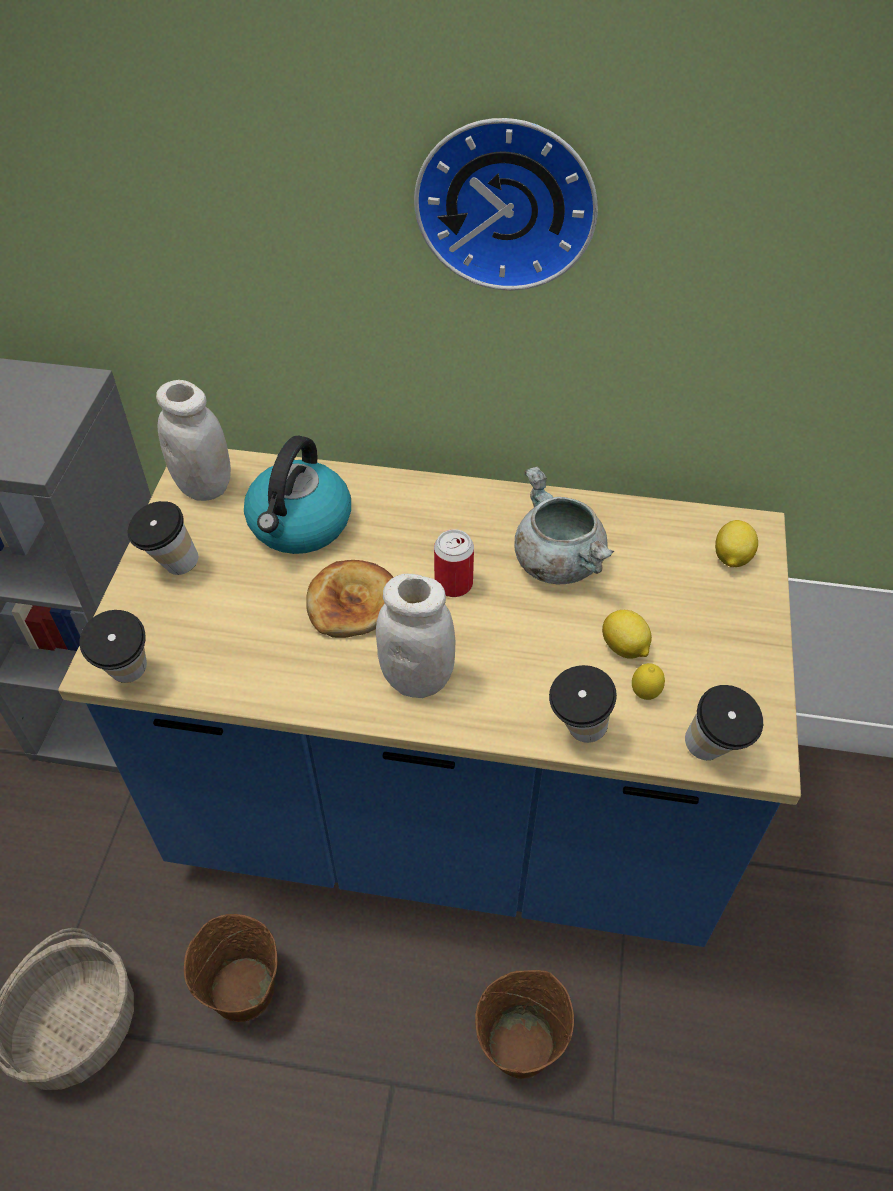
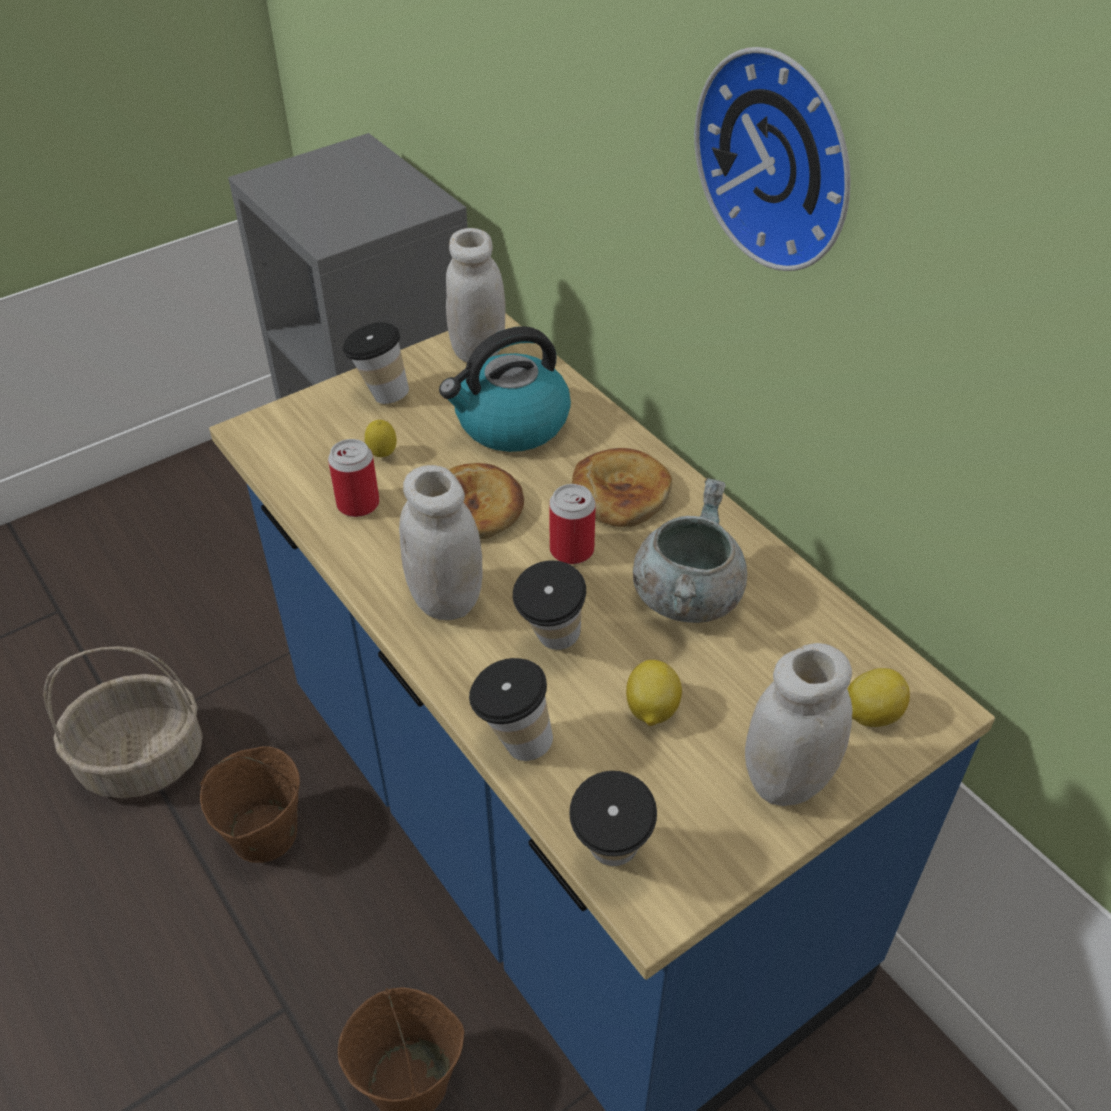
camera: 45 degrees right, 5 degrees down
cup [79,610,147,683] -> cup moved to [513,560,586,650]
lemon [632,663,665,700] -> lemon moved to [365,420,397,457]
none -> can [328,439,379,517]
none -> bread [571,448,672,527]
none -> white jar [745,643,853,806]

